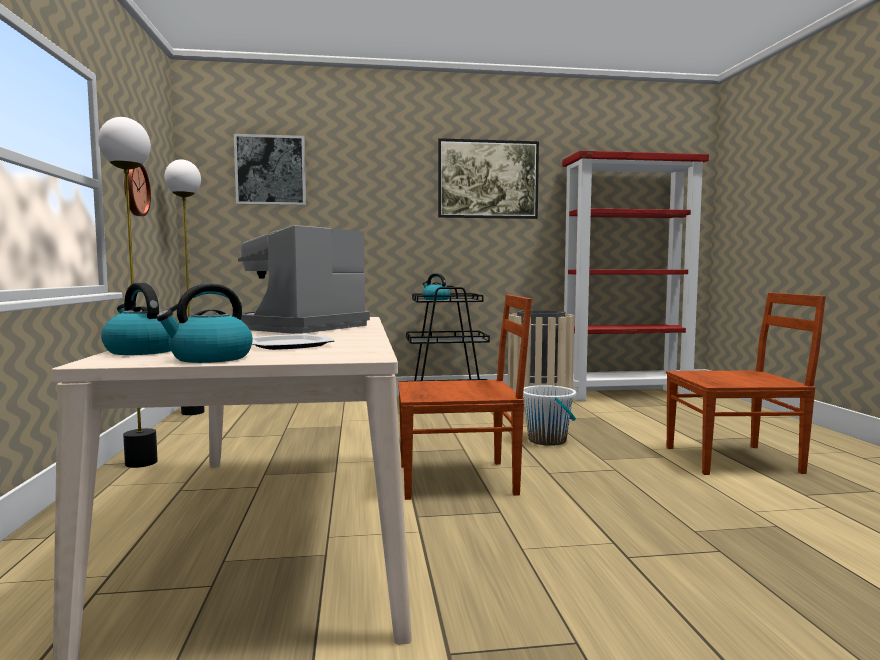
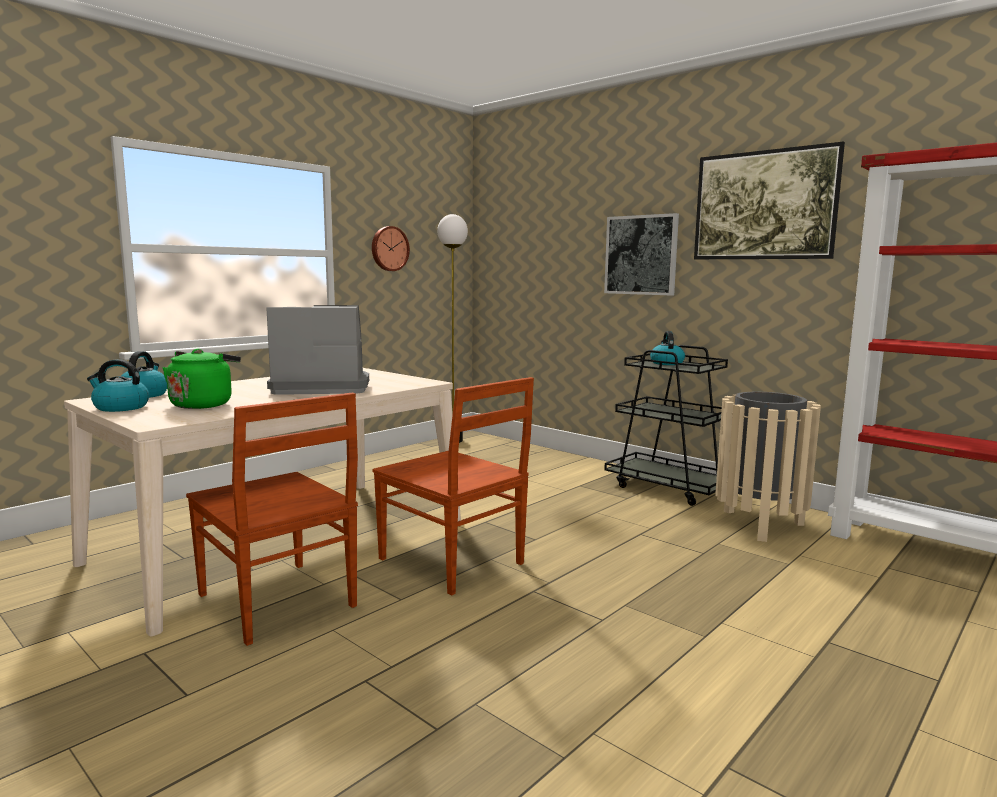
camera: 50 degrees right, 5 degrees up
floor lamp [98,117,158,468] -> none
picture [234,134,306,205] -> picture moved to [604,213,679,296]
plate [252,334,334,350] -> green kettle [162,349,241,409]
white bucket [523,385,576,446] -> none
brown chair [666,293,826,475] -> brown chair moved to [186,392,358,646]

